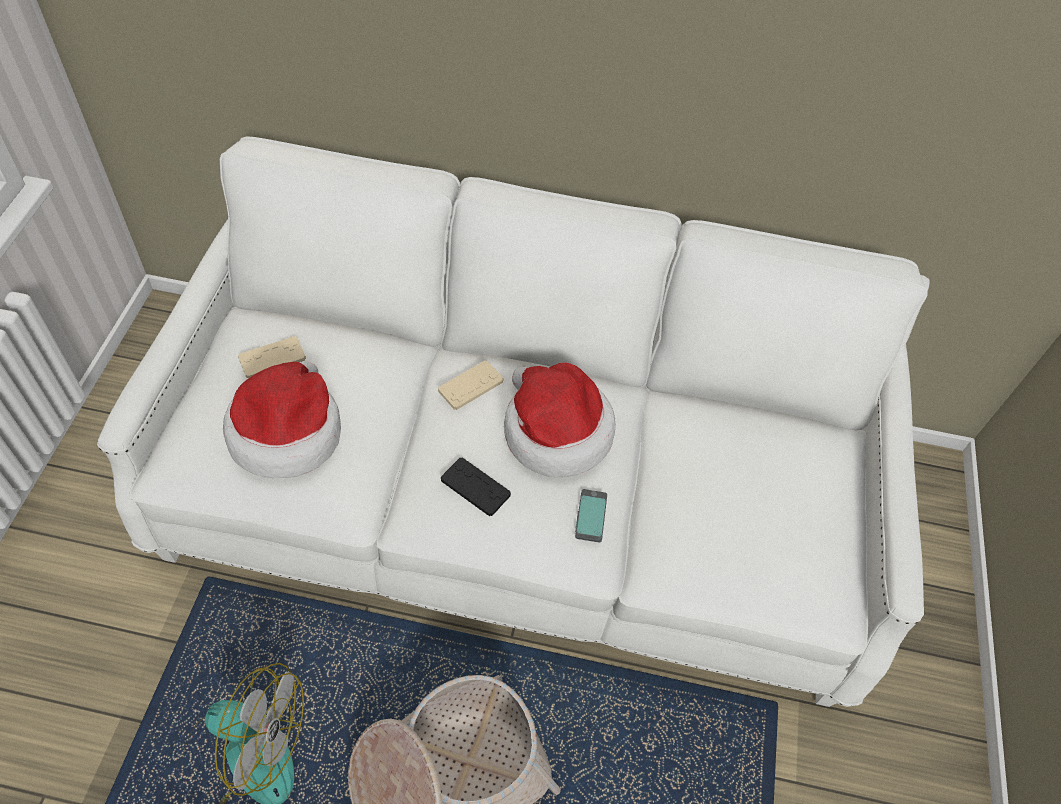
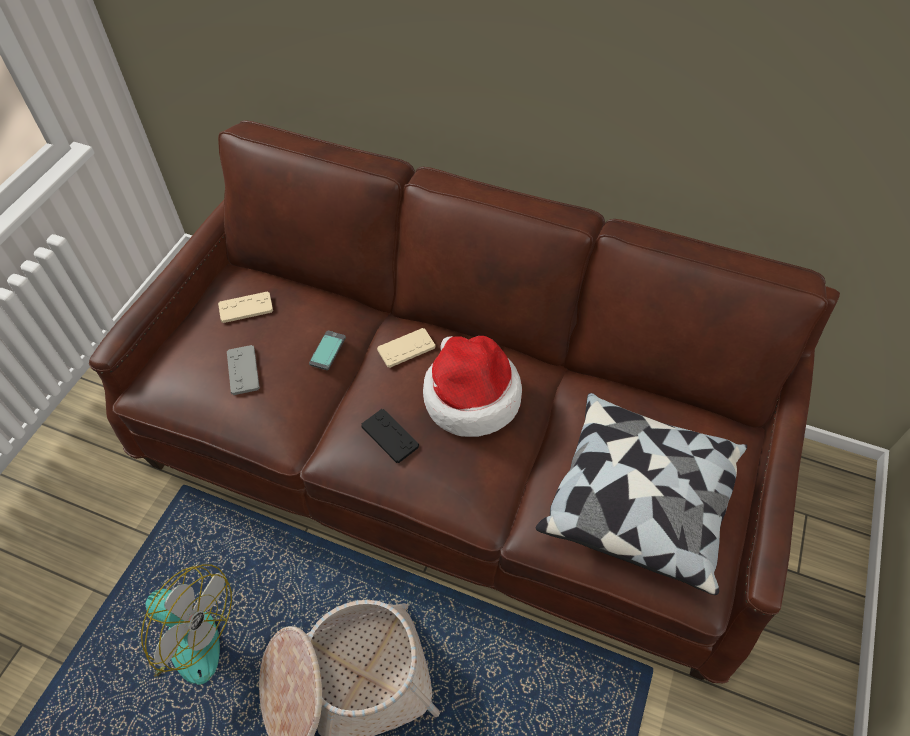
camera: 15 degrees right, 0 degrees up
white sofa [97,136,930,707] -> brown sofa [89,120,840,683]
hat [223,361,341,478] -> grey game controller [227,345,260,395]
phone [575,489,607,543] -> phone moved to [309,331,346,370]
none -> pillow [535,393,747,595]

